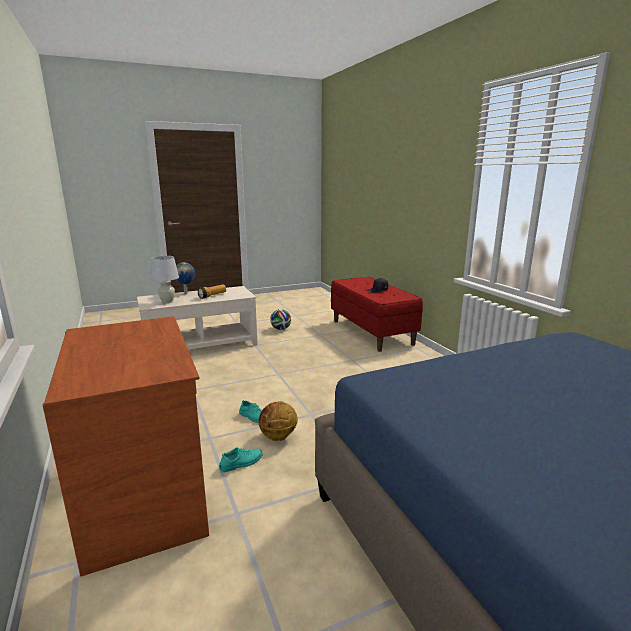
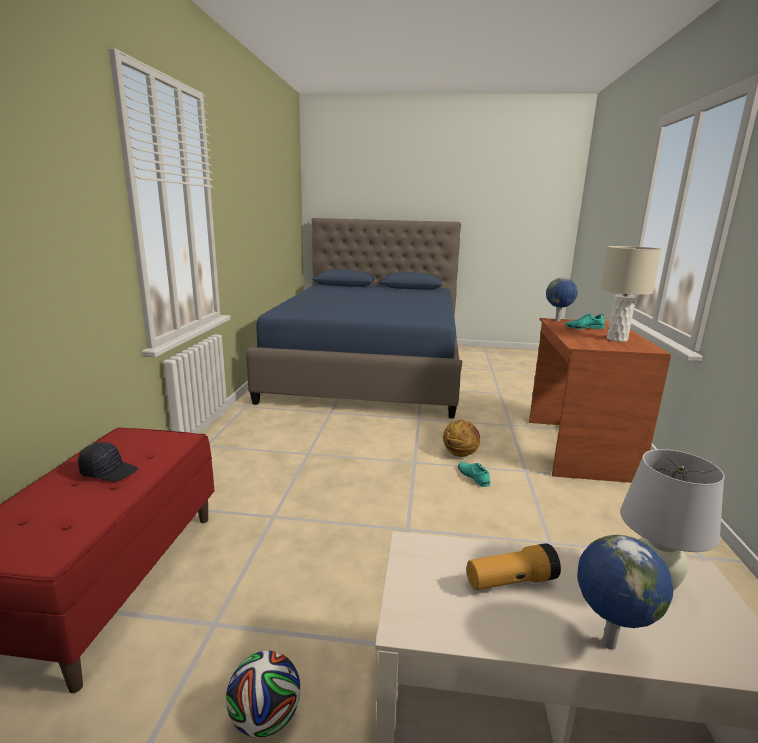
camera: 150 degrees left, 0 degrees up
turquoise shoe [219,447,263,472] -> turquoise shoe moved to [565,313,605,329]
none -> globe [546,277,578,321]
none -> beige table lamp [600,246,662,342]

